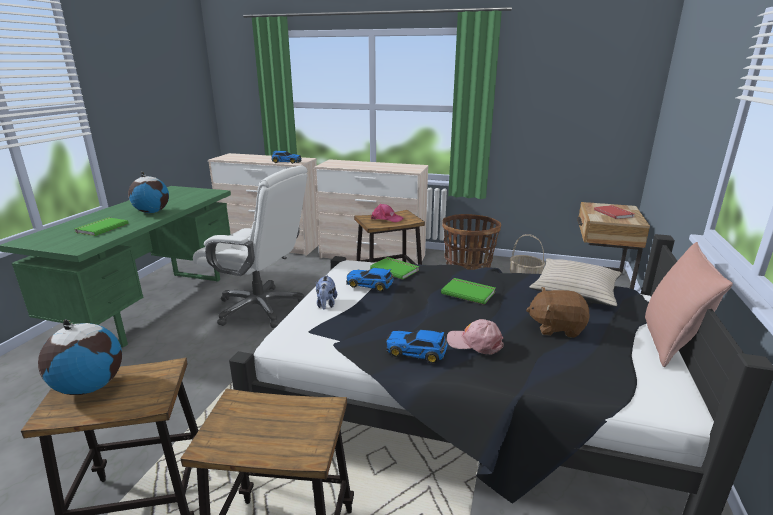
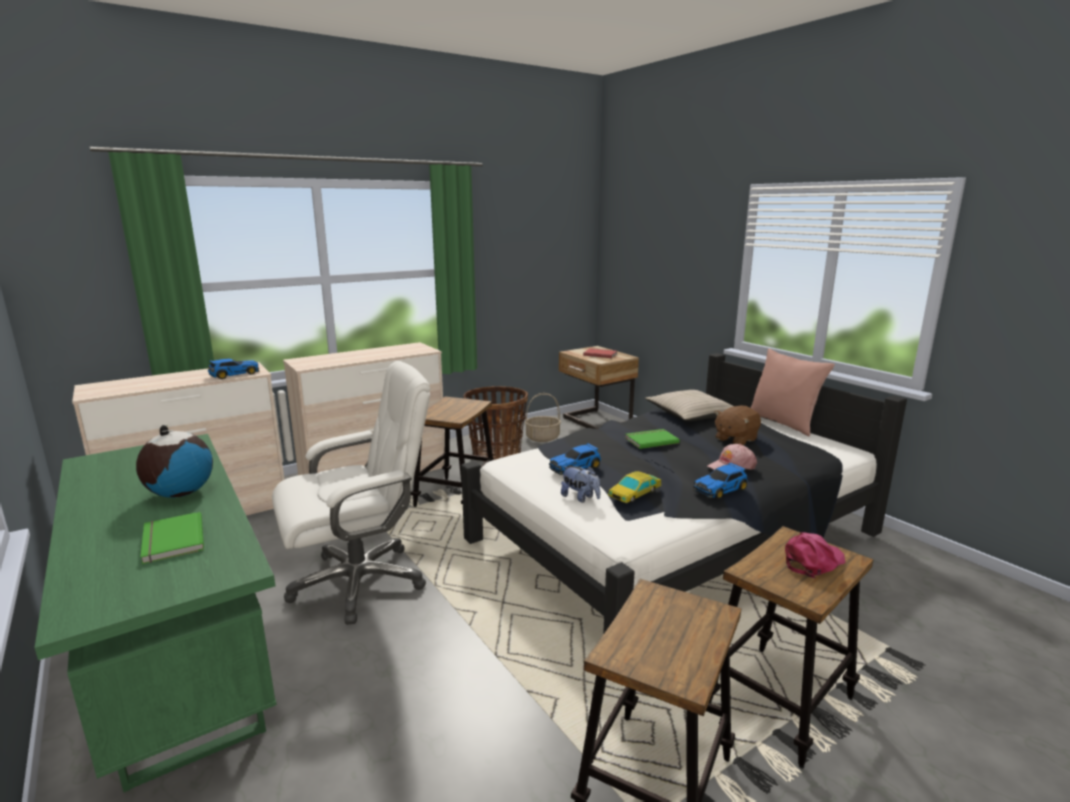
camera: 50 degrees left, 5 degrees down
globe [38,319,122,395] -> none
green book [370,257,419,280] -> none
pink cap [371,204,404,222] -> pink cap moved to [785,532,845,578]
none -> toy car [608,471,662,503]

